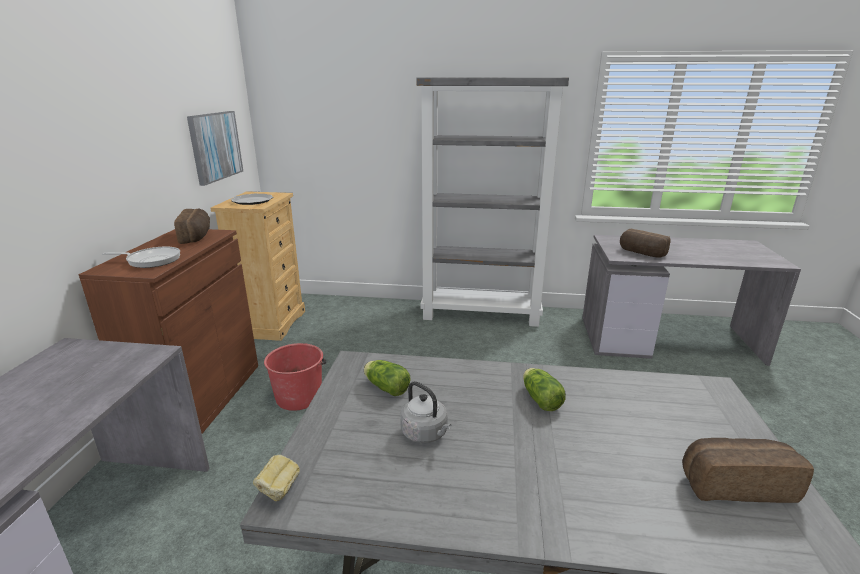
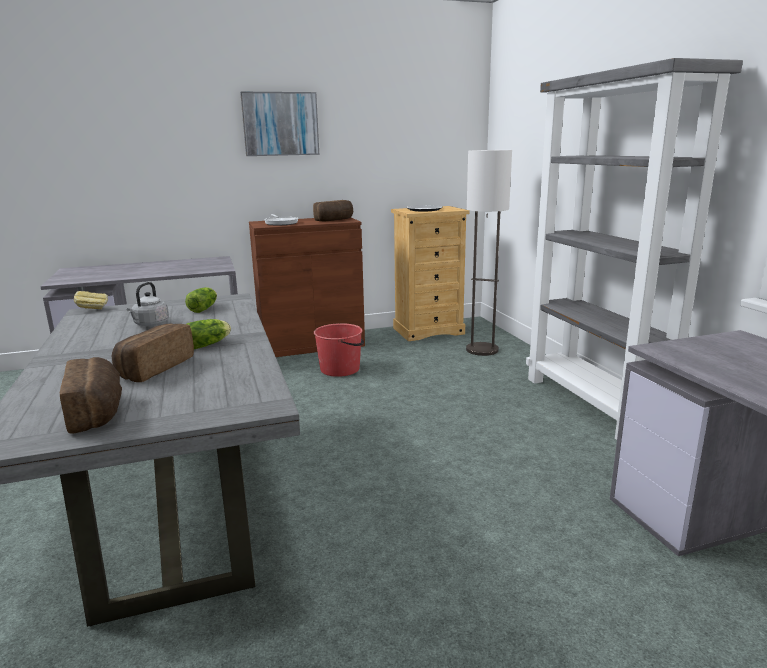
camera: 65 degrees right, 5 degrees down
picture [187,111,243,186] -> picture moved to [240,92,319,156]
bread [620,229,671,258] -> bread moved to [112,323,194,382]
none -> floor lamp [466,150,512,356]

